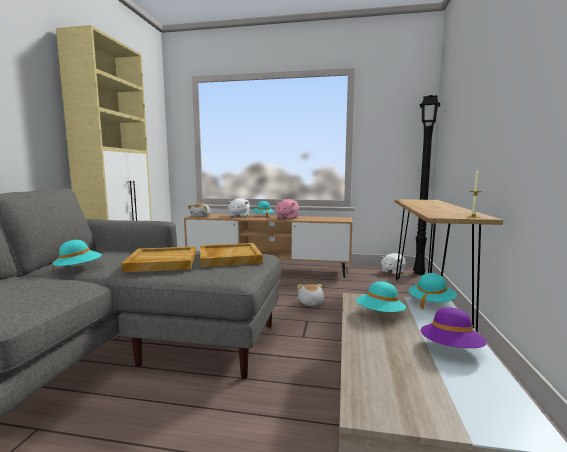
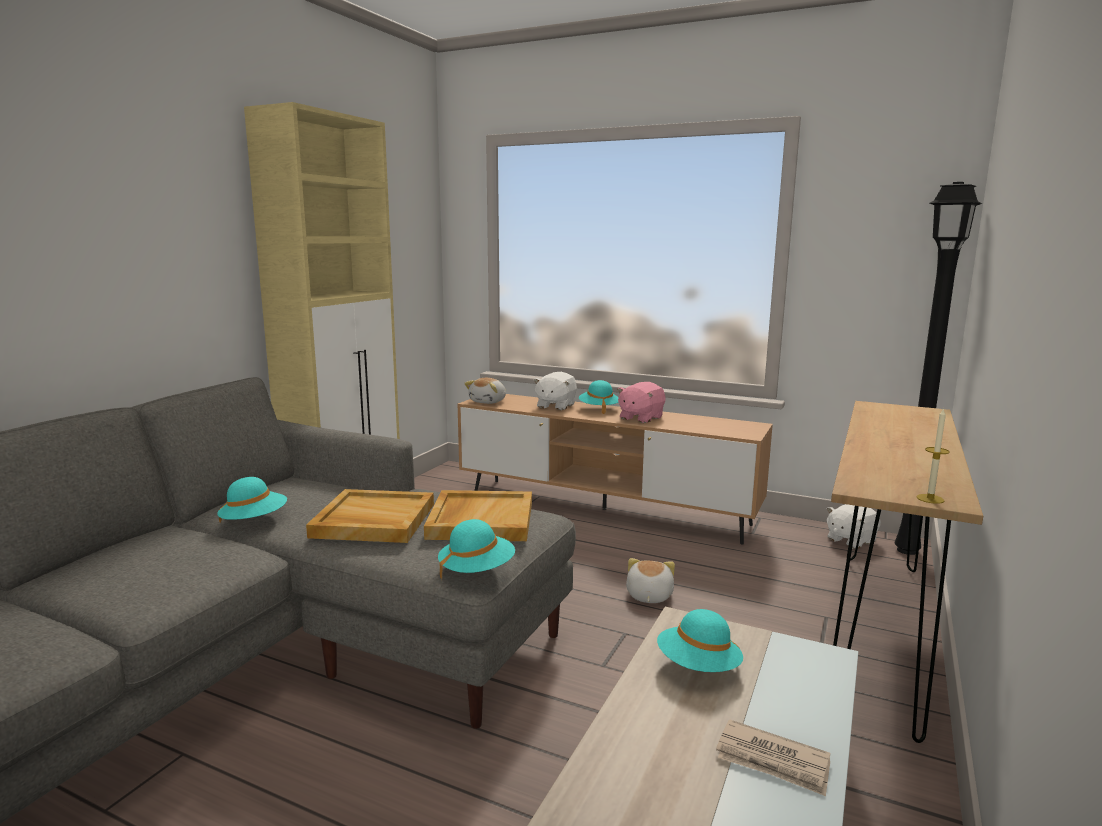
camera: 15 degrees right, 5 degrees up
turquoise hat [409,273,457,309] -> turquoise hat moved to [438,519,515,578]
purple hat [421,307,487,348] -> newspaper [716,719,830,796]

